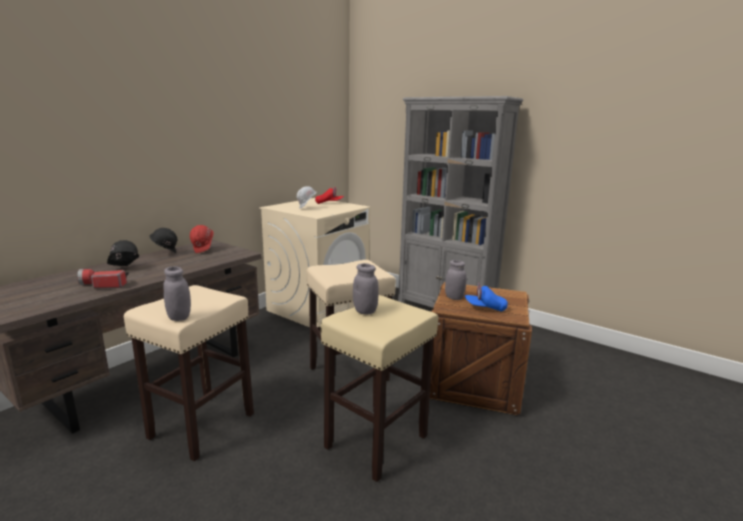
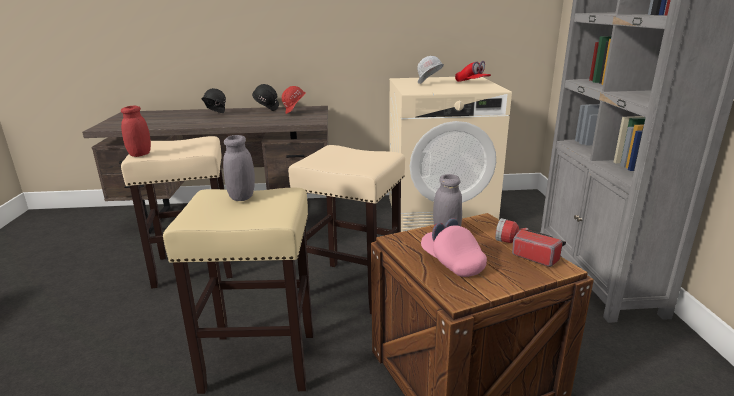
camera: 50 degrees right, 5 degrees up
flashlight [77,269,129,288] -> flashlight moved to [495,218,566,267]
grey jar [163,266,191,321] -> red jar [121,106,151,157]
blue cap [465,283,508,312] -> pink cap [421,218,487,277]

